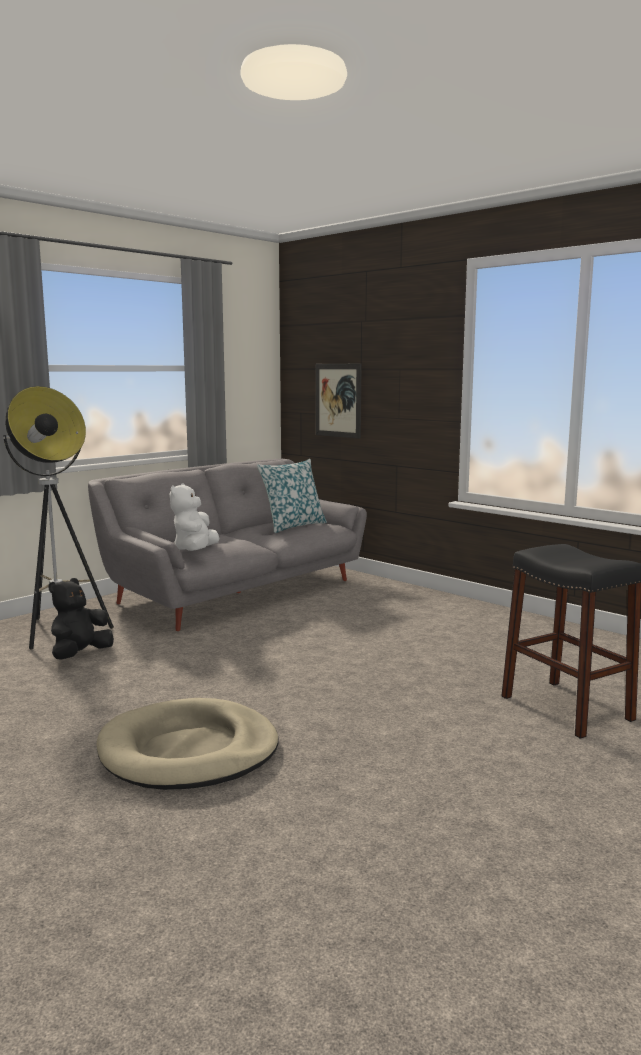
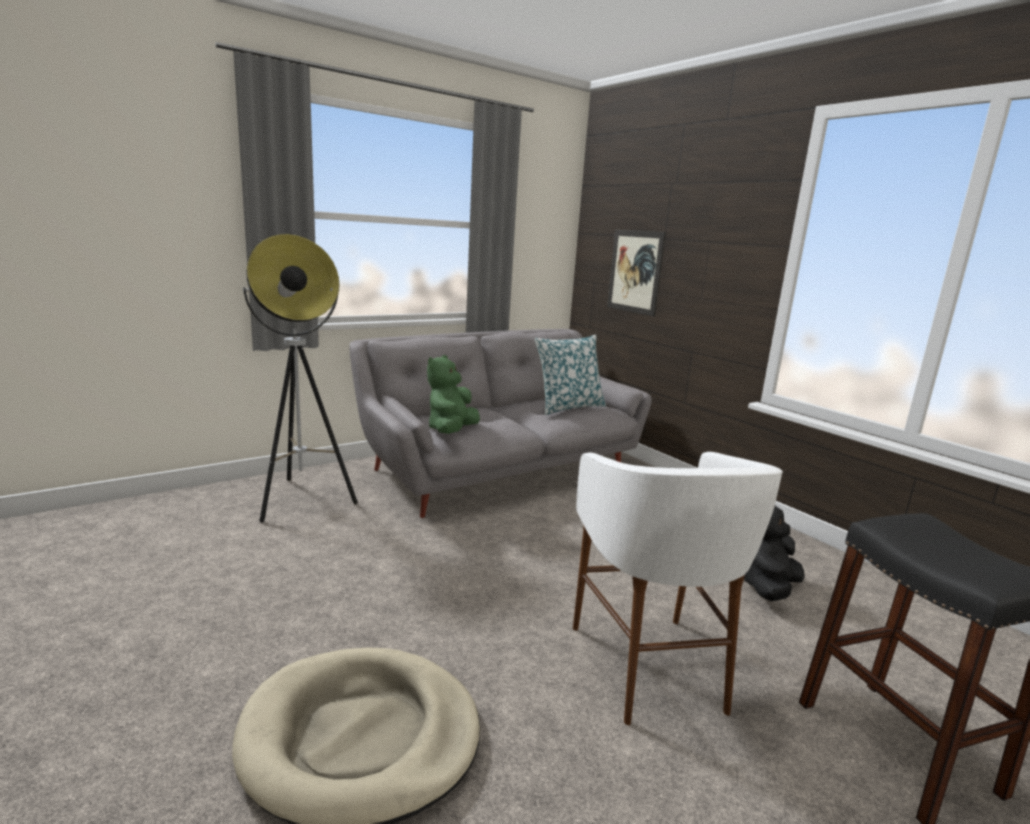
camera: 10 degrees right, 5 degrees up
black plush toy [49,578,114,660] -> black plush toy moved to [744,506,805,601]
white plush toy [170,483,220,551] -> green plush toy [427,355,480,434]
none -> white stool [573,452,783,725]

